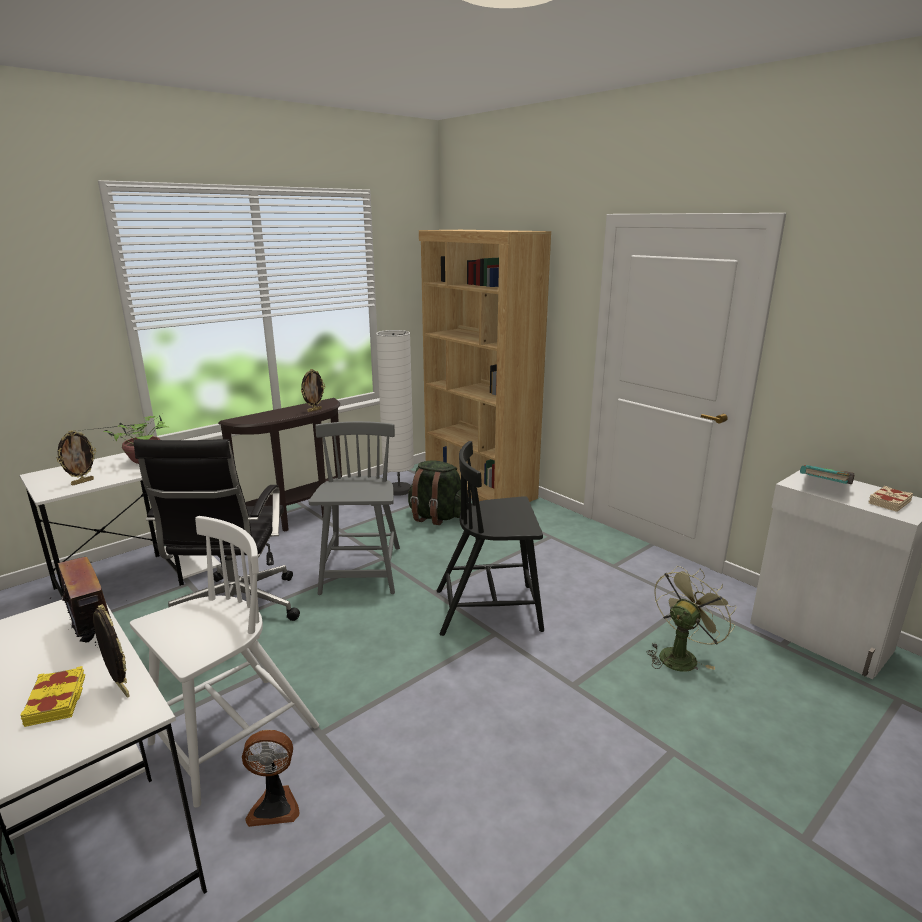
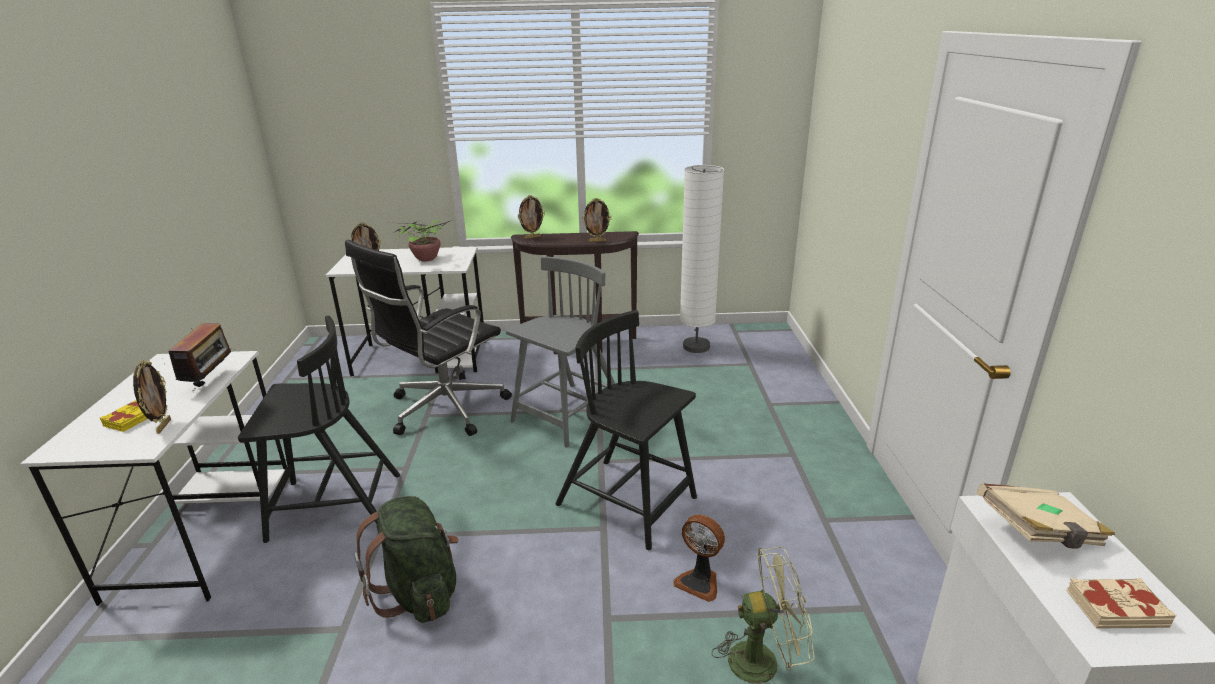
camera: 40 degrees right, 5 degrees up
white chair [130,516,319,808] -> black chair [238,316,400,543]
fan [242,730,300,827] -> fan moved to [673,515,725,602]
green backpack [408,461,461,525] -> green backpack moved to [355,496,459,623]
brown bookcase [419,230,551,502] -> none
turquoise book [800,465,854,484] -> beige book [977,483,1115,549]
none -> picture frame [517,195,545,239]

